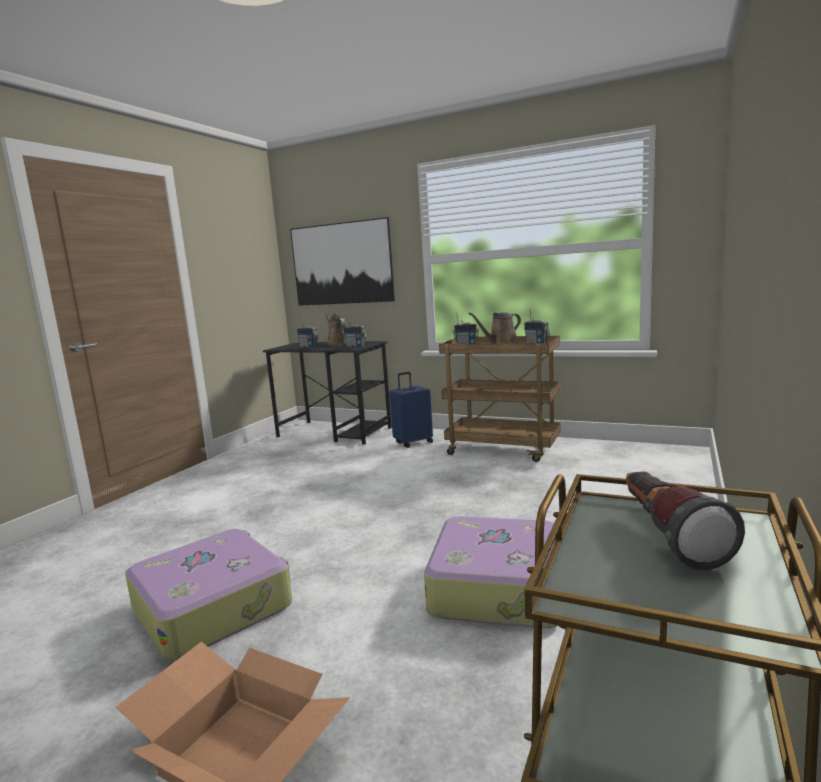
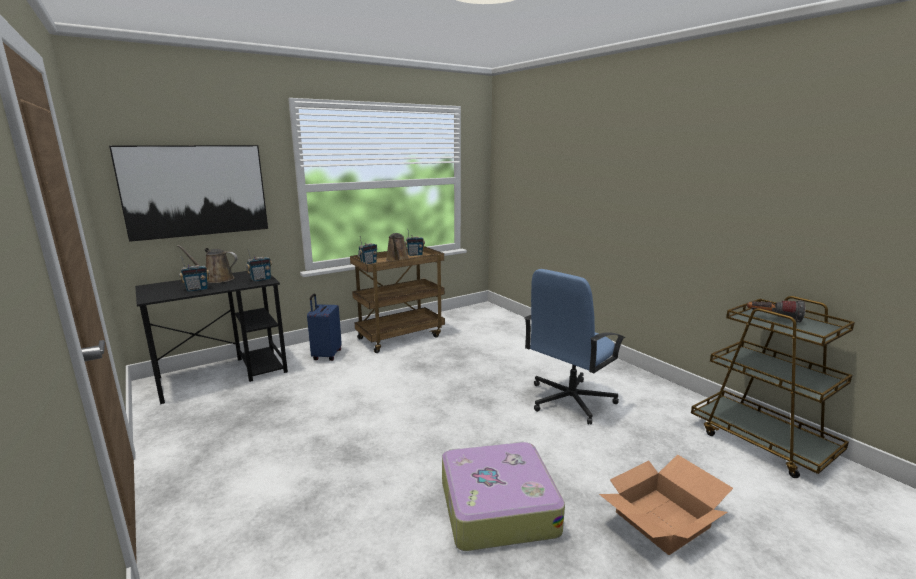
camera: 60 degrees left, 5 degrees up
suitcase [424,516,558,628] -> blue office chair [524,269,625,425]

